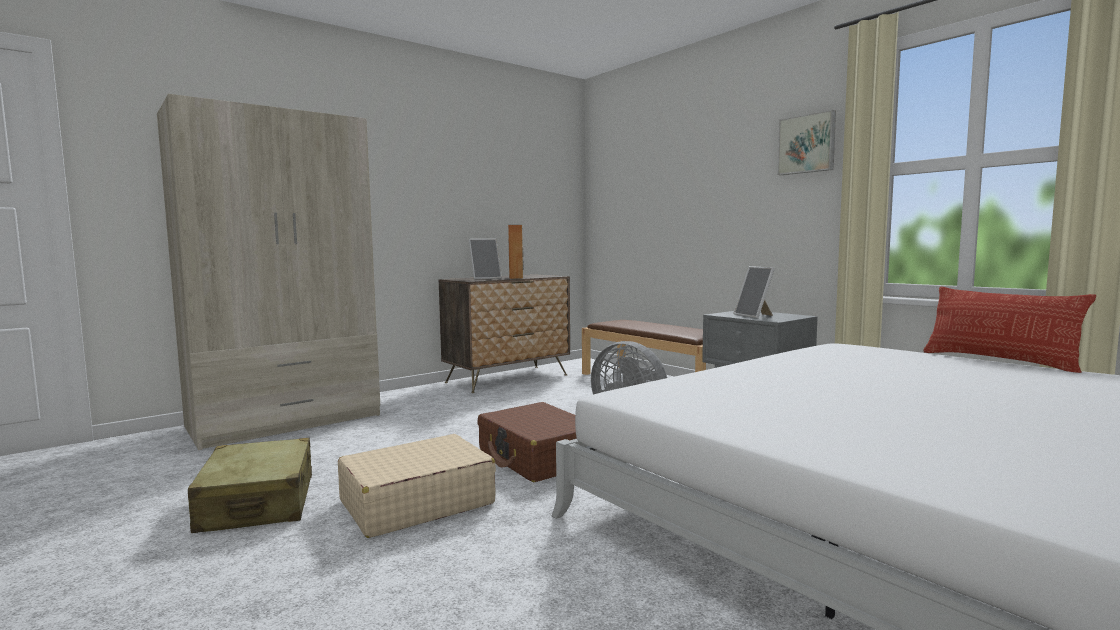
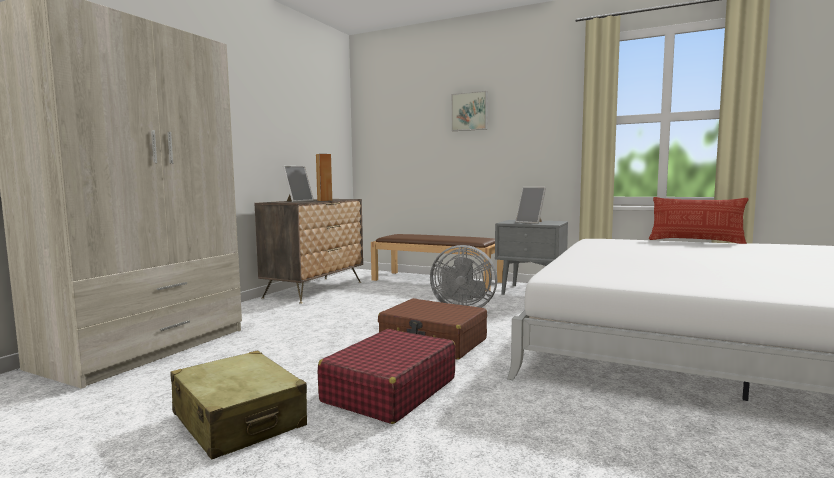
camera: 25 degrees left, 0 degrees up
beige suitcase [338,434,496,538] -> red suitcase [318,329,456,424]
picture [777,110,836,175] -> picture moved to [451,91,488,131]

